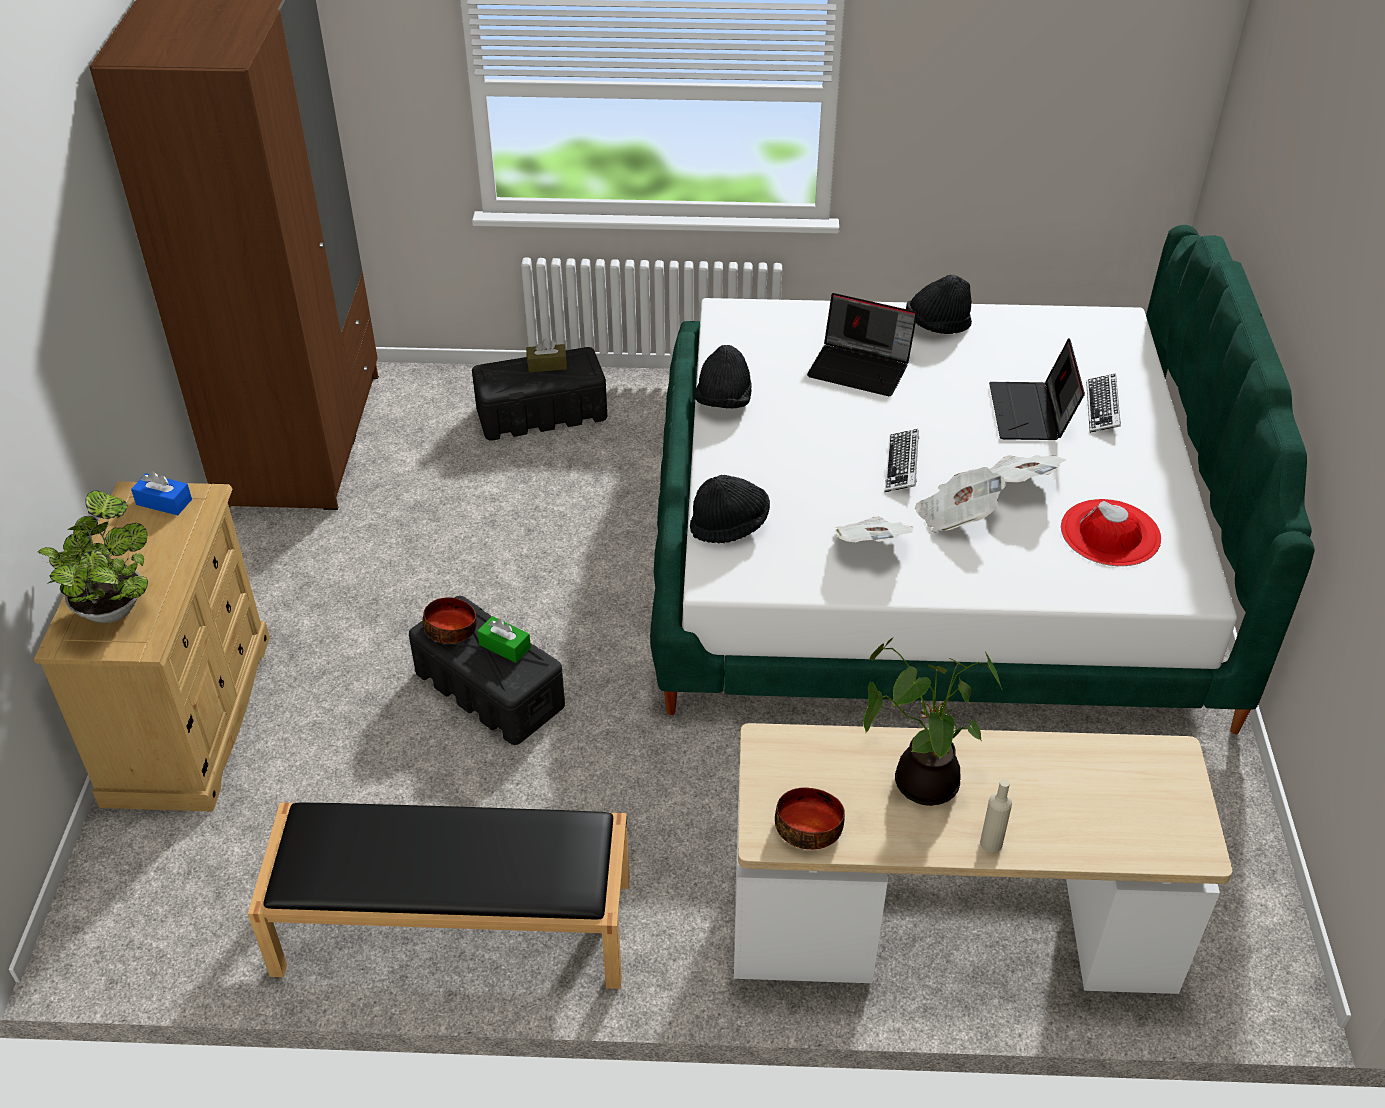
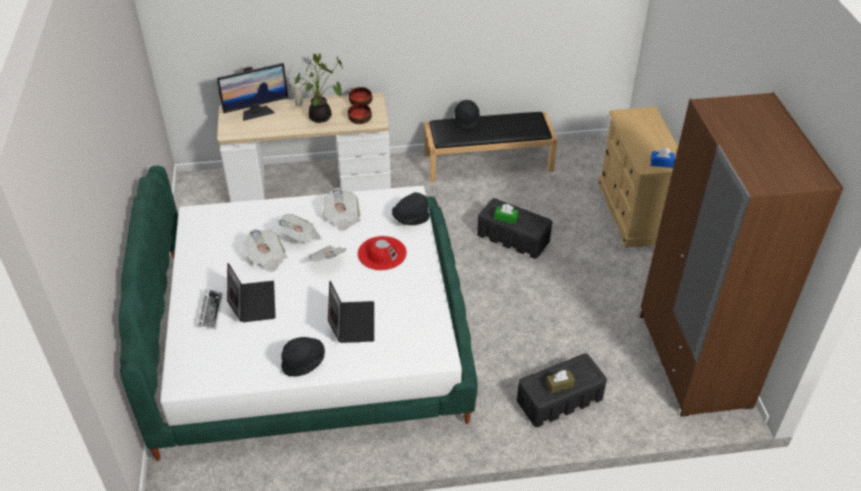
camera: 170 degrees right, 0 degrees up
potted plant [38,490,148,623] -> none
bowl [422,597,477,644] -> bowl moved to [348,104,372,124]
black hat [694,345,752,409] -> black hat moved to [454,100,480,130]
laptop [807,293,917,396] -> laptop turned 75 degrees clockwise [328,281,374,343]
keyboard [885,429,919,492] -> newspaper [308,245,346,262]
red hat [1061,499,1161,566] -> red hat moved to [358,236,407,270]
none -> monitor [217,63,288,121]

